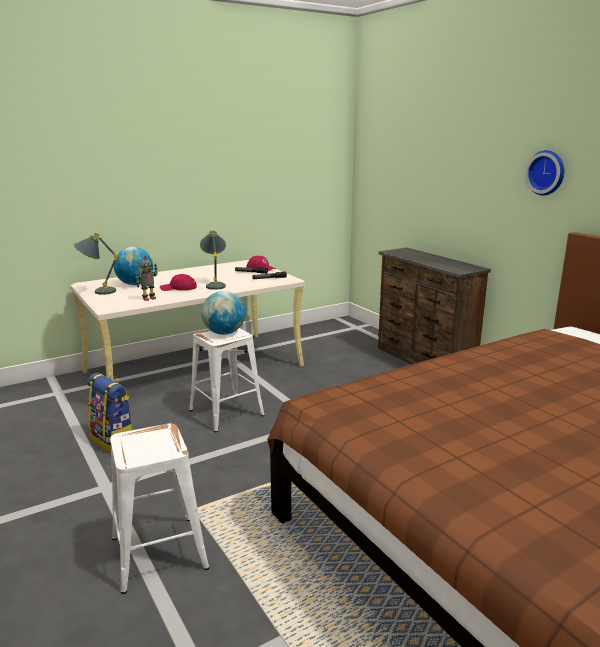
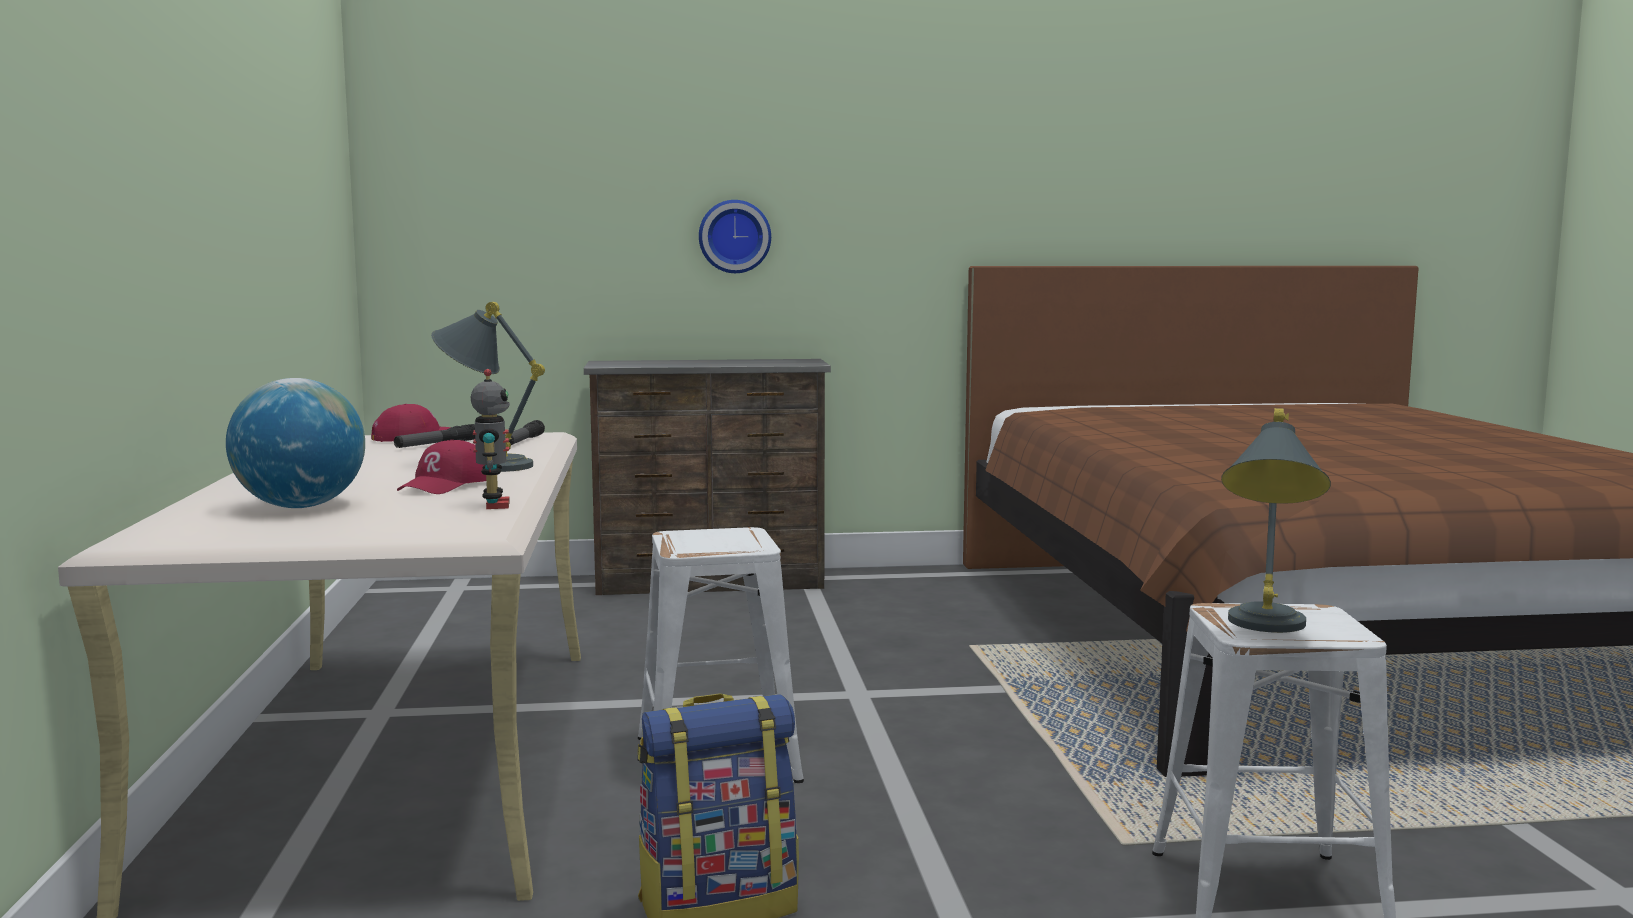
camera: 65 degrees left, 10 degrees down
grey table lamp [74,232,119,295] -> grey table lamp moved to [1221,408,1331,633]
globe [202,291,245,335] -> none
wall clock [525,150,564,195] -> wall clock moved to [699,200,771,273]

